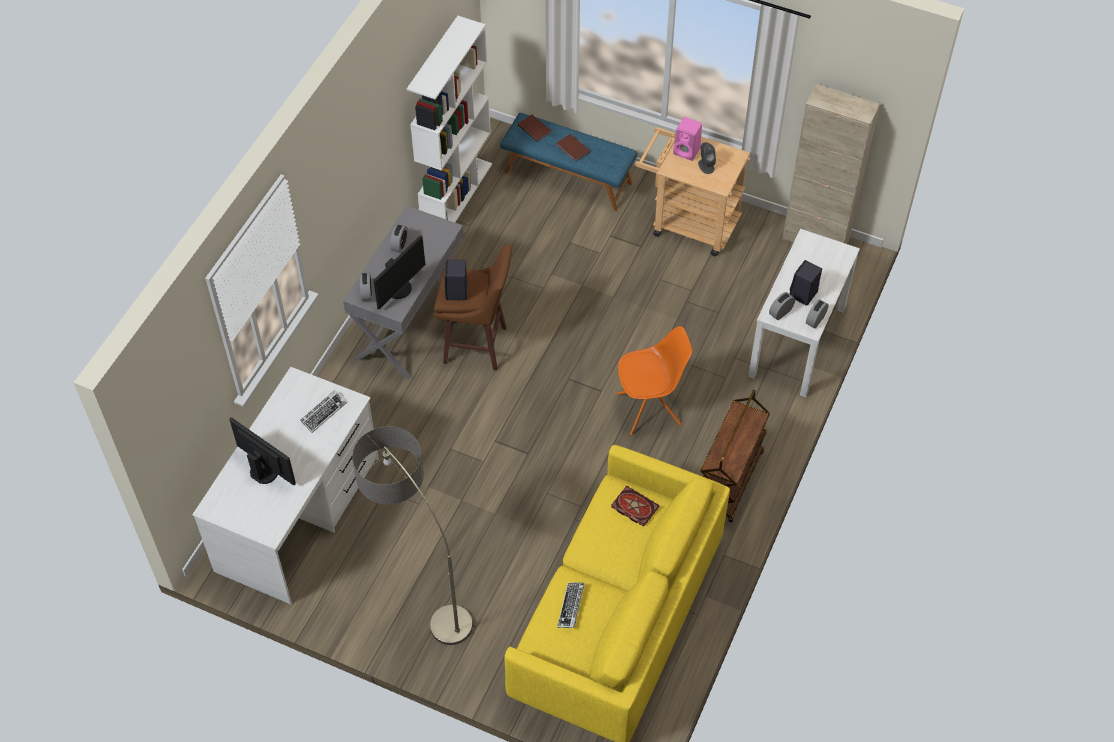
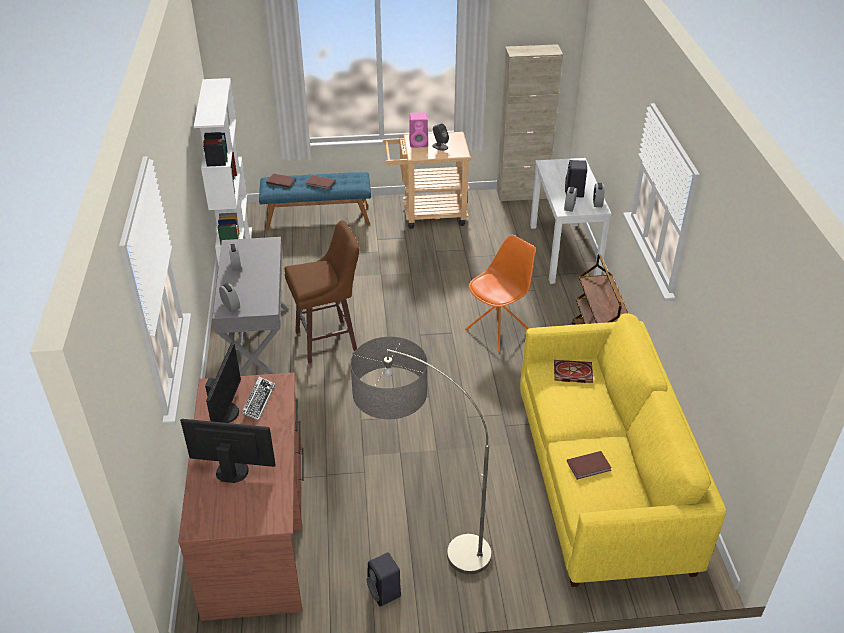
camera: 30 degrees left, 15 degrees down
white desk [192,367,379,604] -> brown desk [178,372,304,621]
monitor [373,235,425,309] -> monitor moved to [205,342,241,423]
black speaker [444,260,468,300] -> black speaker moved to [367,552,401,607]
keyboard [557,582,584,628] -> brown book [567,451,611,480]

